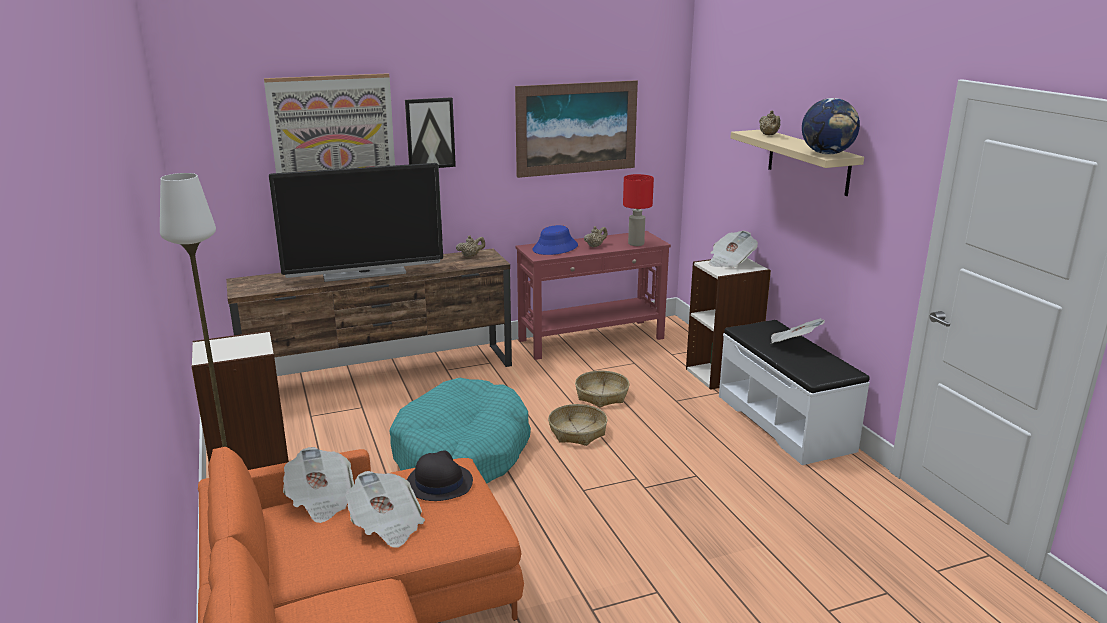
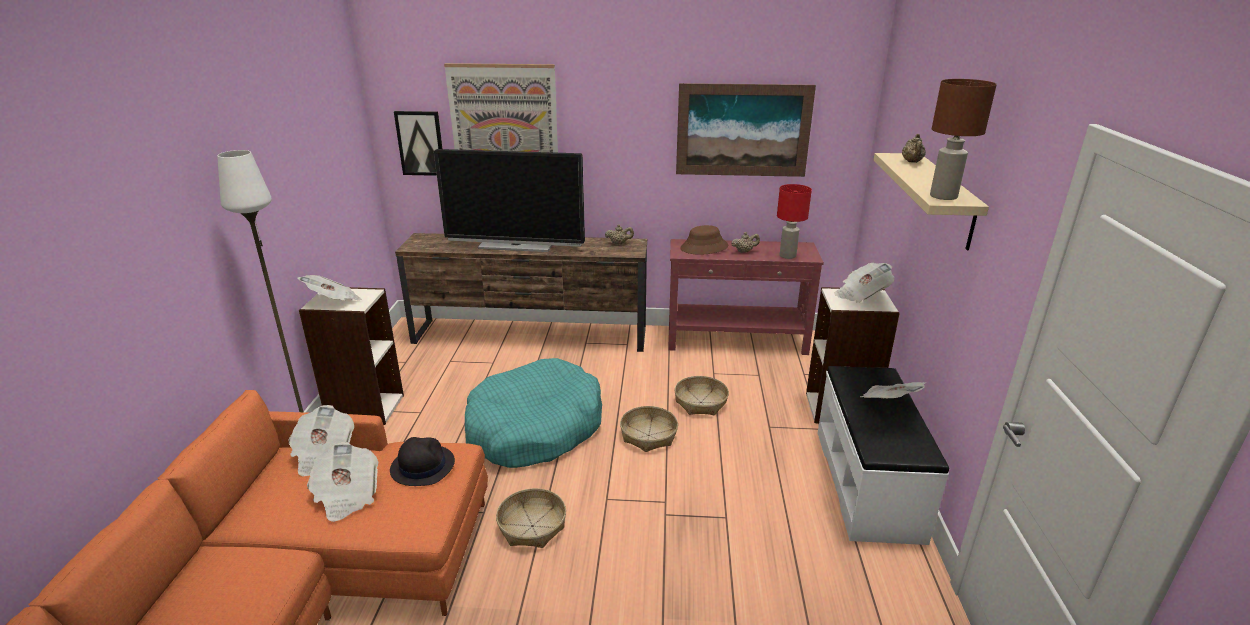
camera: 25 degrees right, 5 degrees up
picture [405,97,456,168] -> picture moved to [394,111,442,176]
blue hat [532,225,578,255] -> brown hat [680,225,728,255]
globe [802,98,860,155] -> brown table lamp [930,79,997,200]
none -> newspaper [297,275,362,301]
none -> basket [496,488,566,548]

